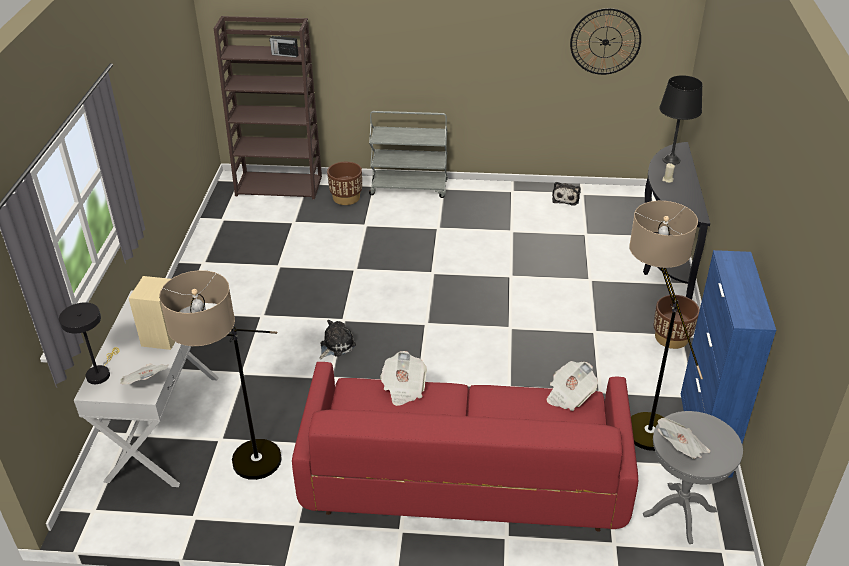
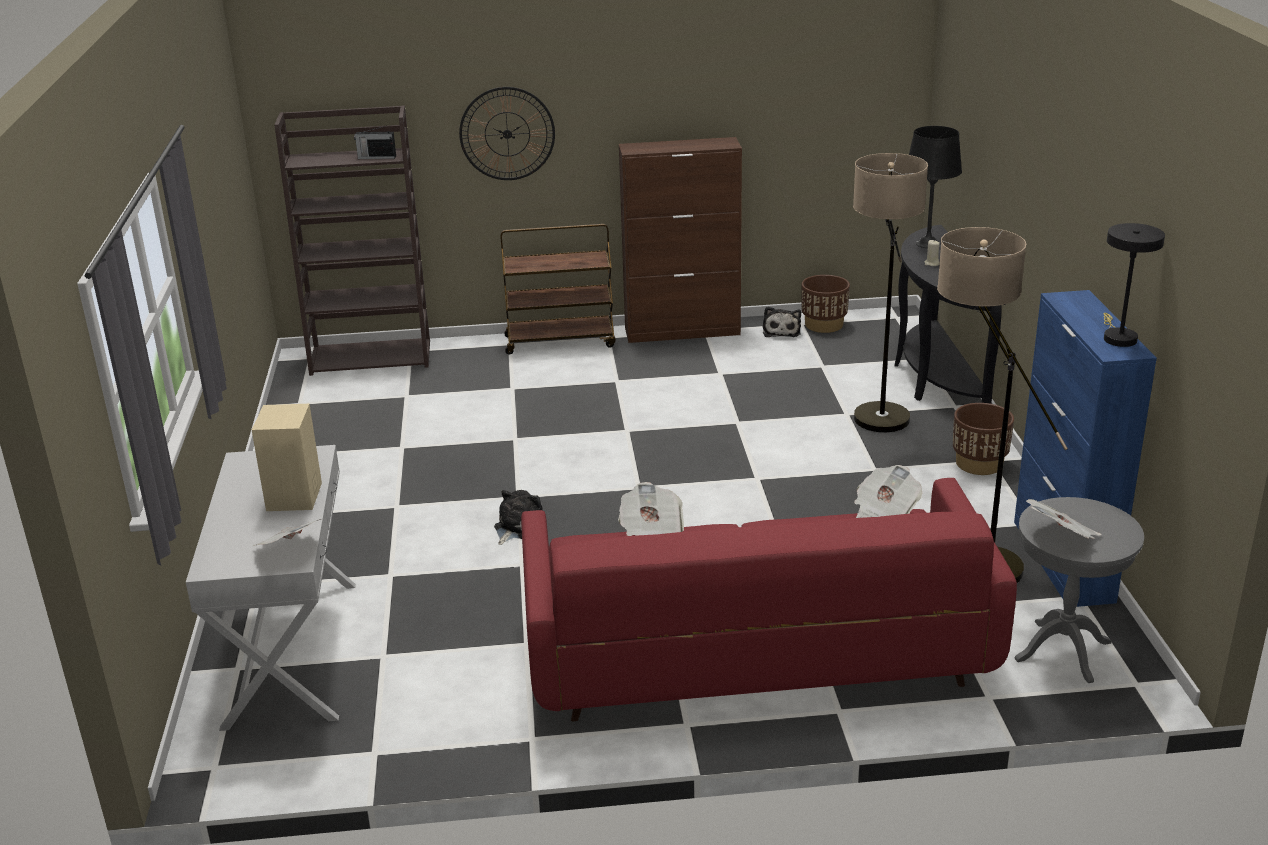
camera: 10 degrees left, 10 degrees down
black table lamp [59,302,120,384] -> black table lamp moved to [1103,223,1165,347]
floor lamp [159,270,282,480] -> floor lamp moved to [853,153,928,432]
brown planter [327,162,362,205] -> brown planter moved to [801,275,850,333]
grey cart [369,111,448,198] -> brown cart [500,224,615,355]
wall clock [570,8,641,75] -> wall clock moved to [459,87,555,180]
none -> brown cabinet [619,137,742,343]

